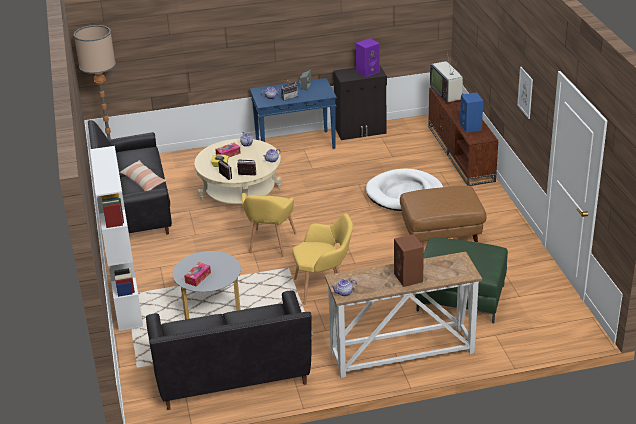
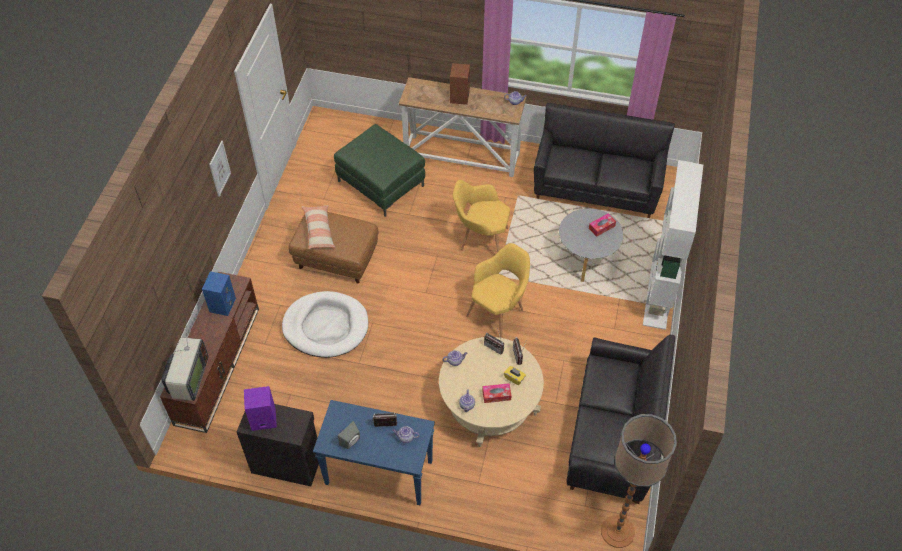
camera: 155 degrees left, 20 degrees up
pillow [119,160,167,191] -> pillow moved to [302,205,335,249]

